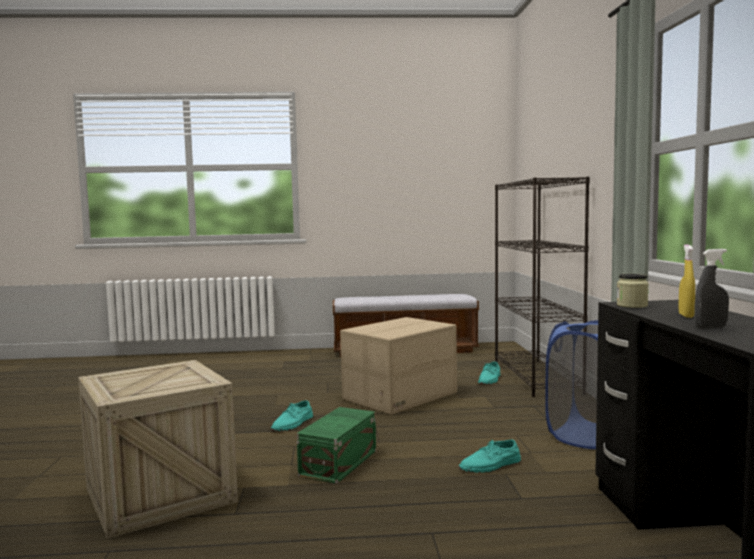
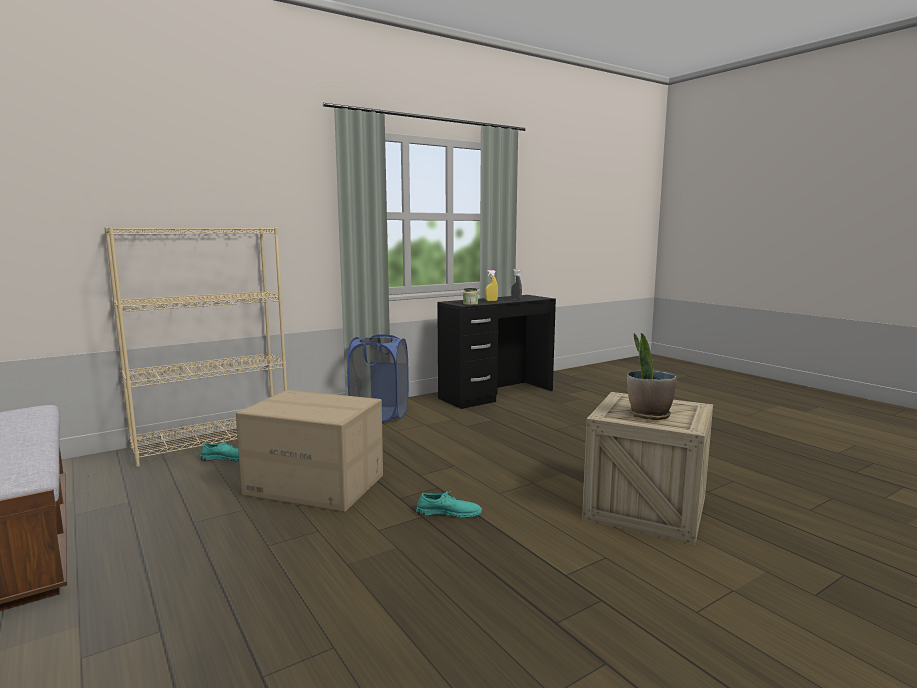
camera: 120 degrees left, 5 degrees up
green storage box [297,407,376,484] -> none
turquoise shoe [459,439,521,473] -> none
black bookcase [495,177,590,397] -> beige bookcase [104,227,287,467]
none -> potted plant [627,333,677,420]

